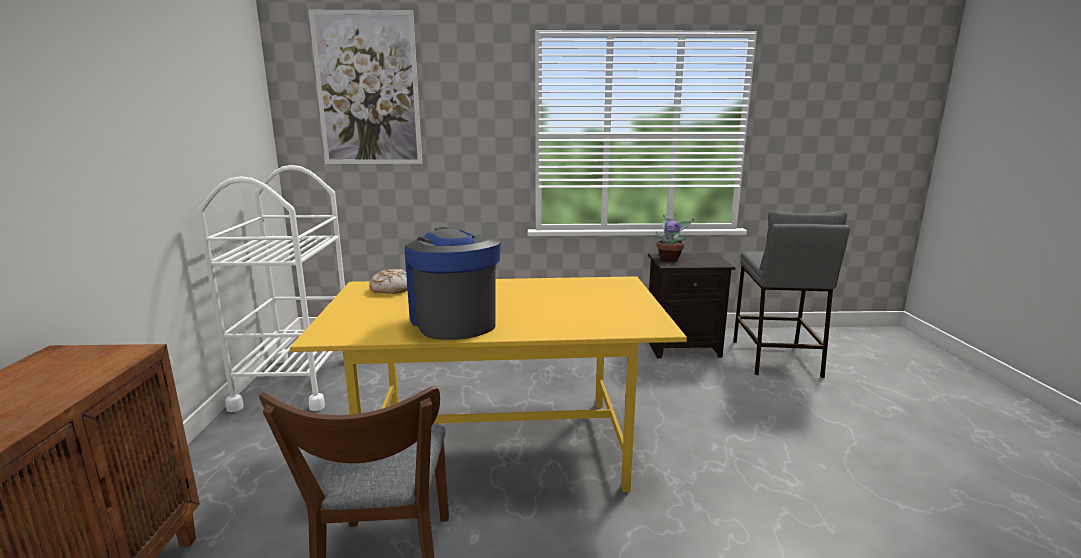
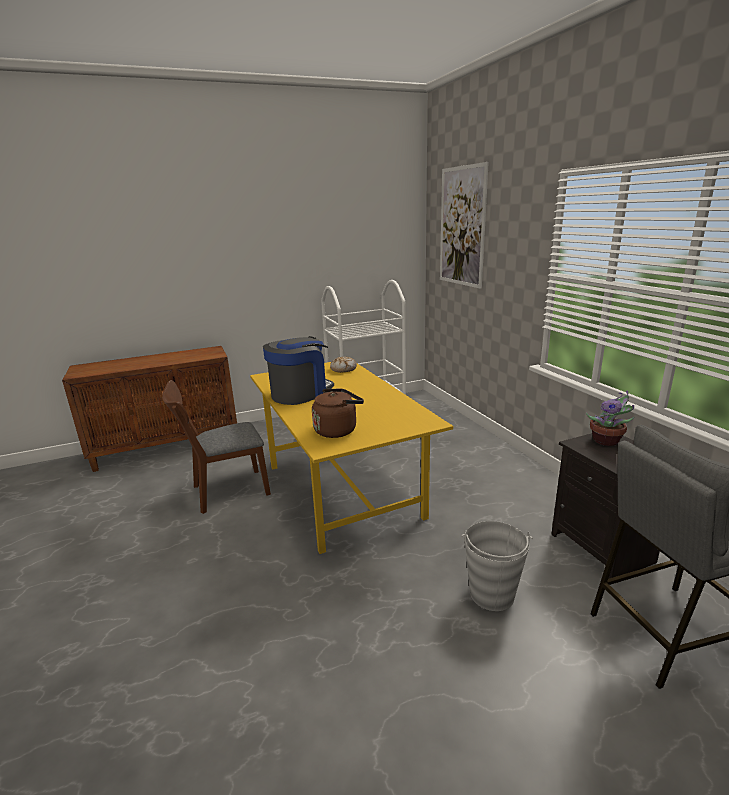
camera: 70 degrees right, 5 degrees up
none -> brown kettle [312,389,364,438]
none -> grey bucket [462,521,533,611]

